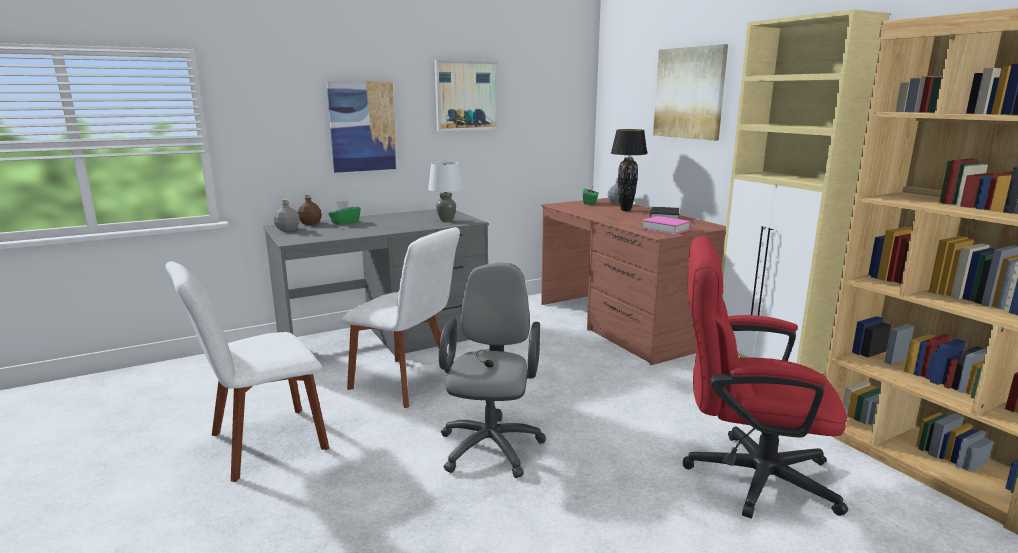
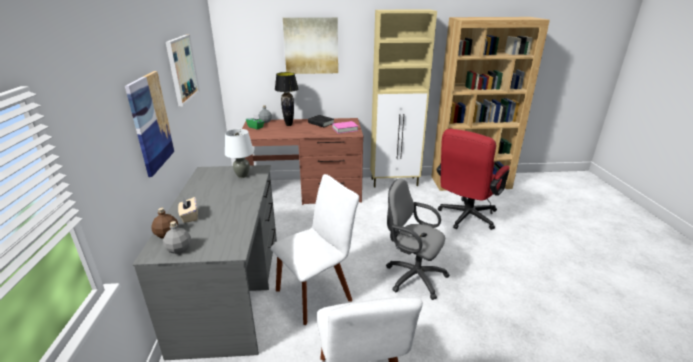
camera: 65 degrees left, 10 degrees up
green tissue box [328,200,361,225] -> beige tissue box [178,197,198,223]

